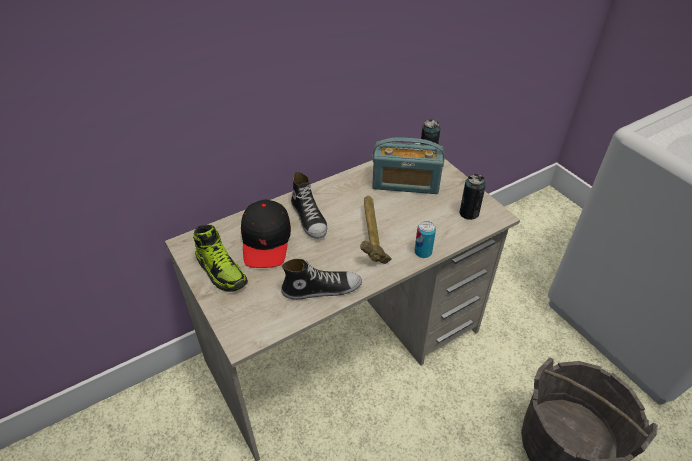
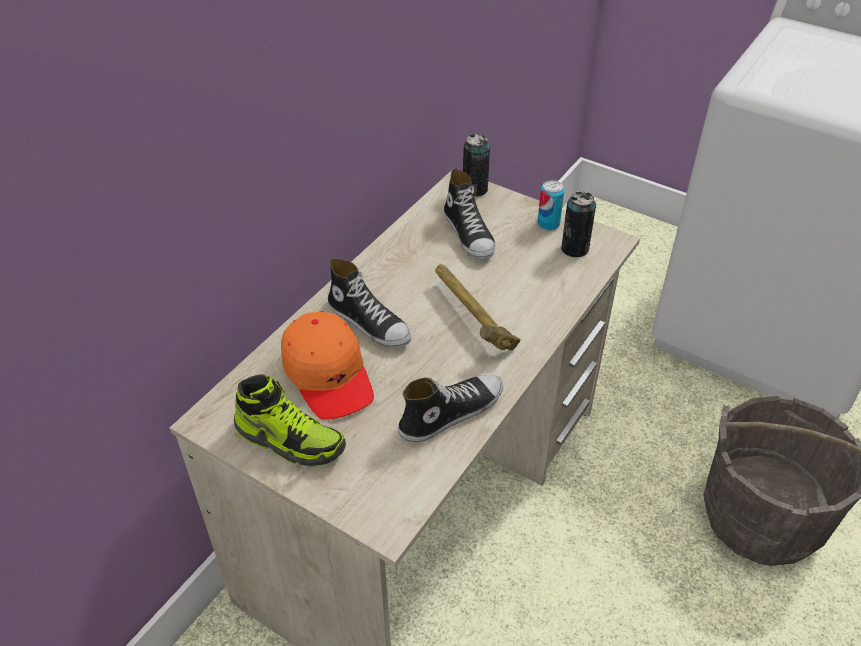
camera: 25 degrees left, 0 degrees up
black cap [241,199,291,268] -> orange cap [281,311,374,420]
radio [372,137,445,194] -> shoe [444,169,495,259]
can [414,221,436,258] -> can moved to [537,180,565,231]

